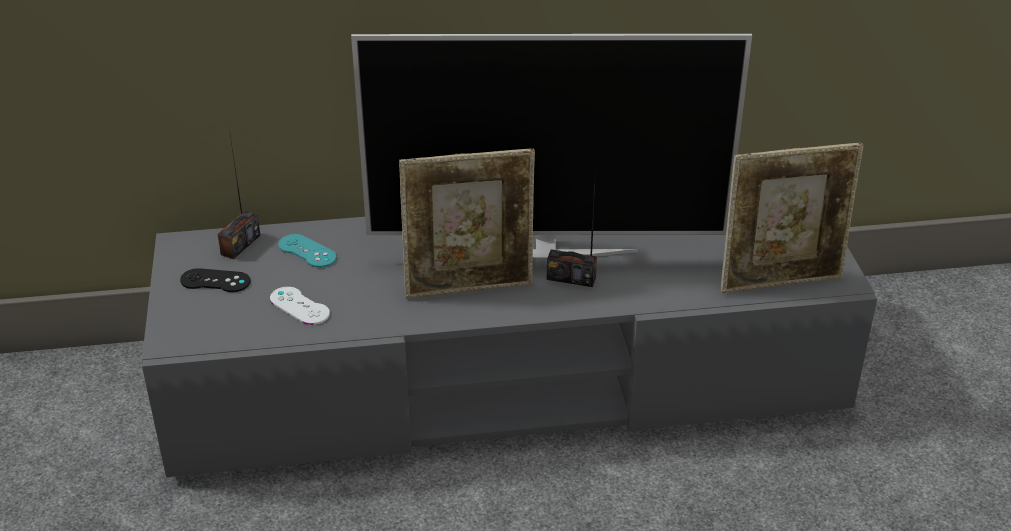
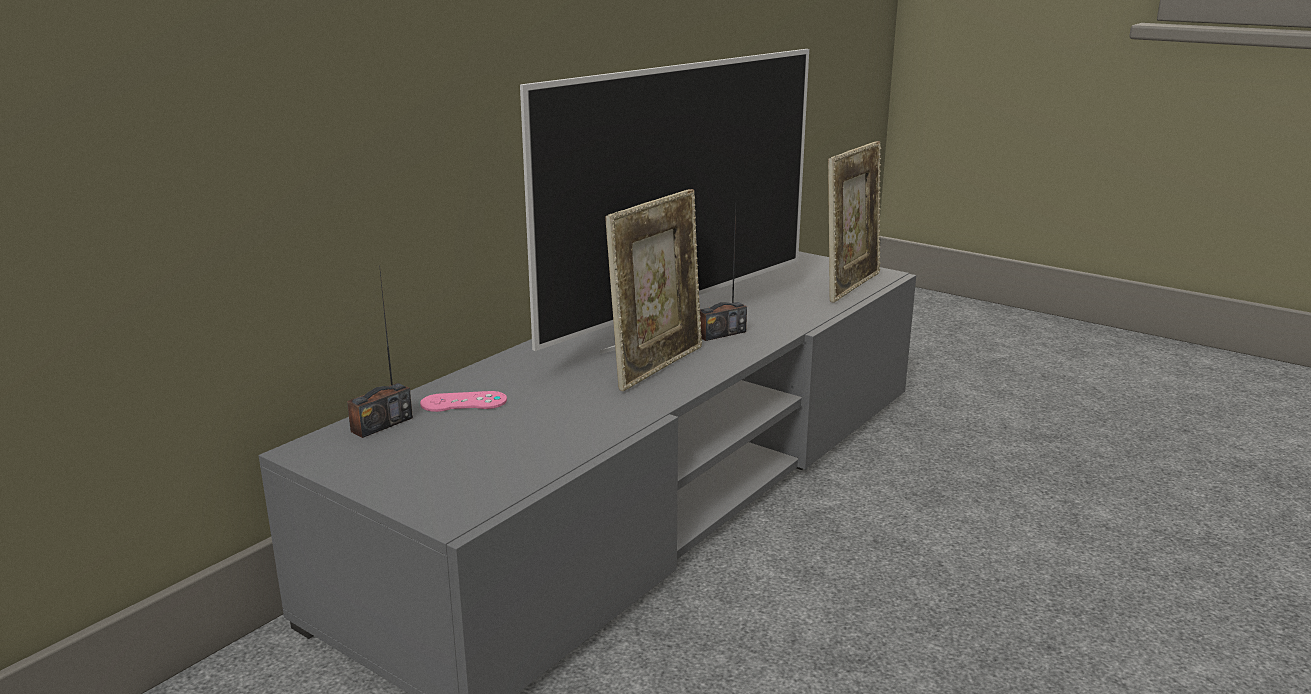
camera: 45 degrees left, 15 degrees down
black game controller [180,268,251,292] -> none
radio [218,135,260,259] -> radio turned 60 degrees clockwise [347,265,413,438]
white game controller [270,287,330,325] -> none
turquoise game controller [278,234,337,268] -> pink game controller [420,391,507,412]

